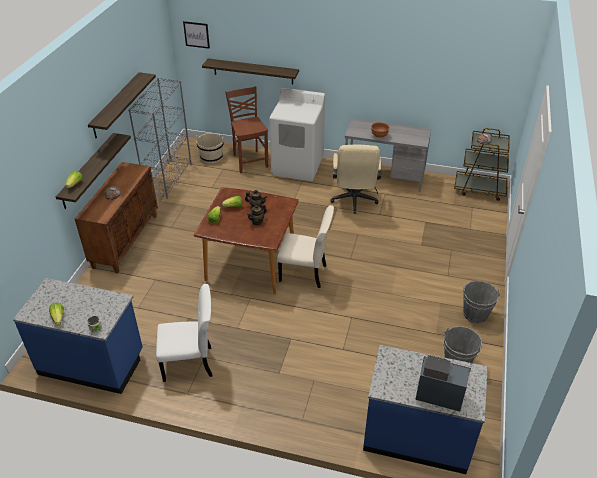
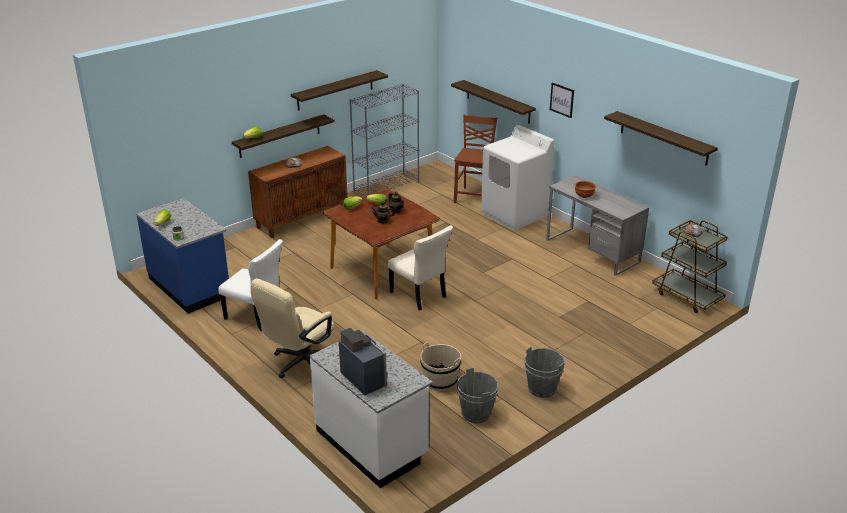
camera: 35 degrees right, 10 degrees down
picture [183,21,210,49] -> picture moved to [550,82,574,118]
beige bucket [196,133,224,163] -> beige bucket moved to [420,342,461,391]
beige office chair [330,145,381,214] -> beige office chair moved to [251,279,334,378]
blue counter [363,345,488,474] -> white counter [309,330,433,488]
none -> shelf [604,111,718,166]

